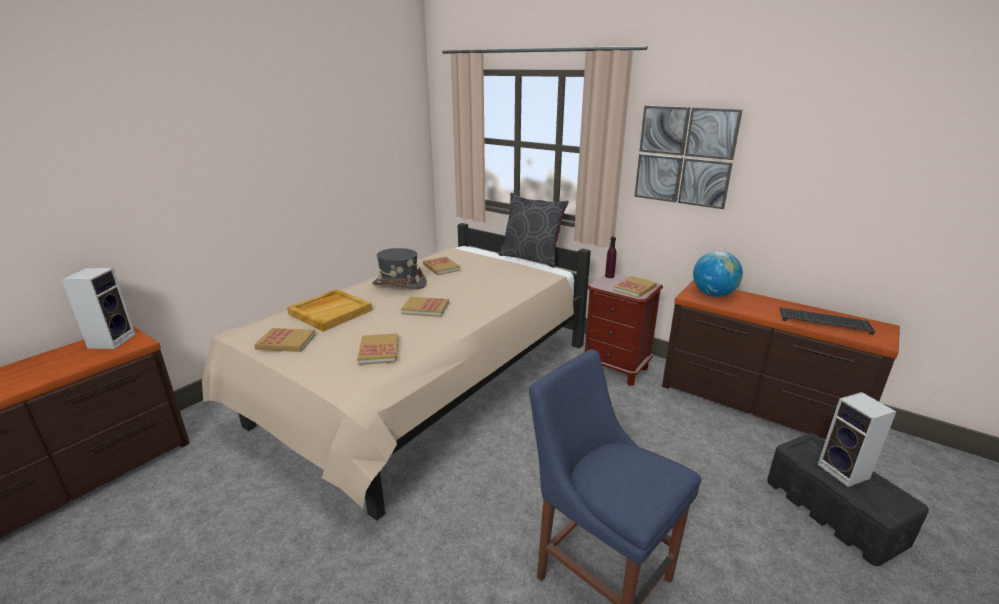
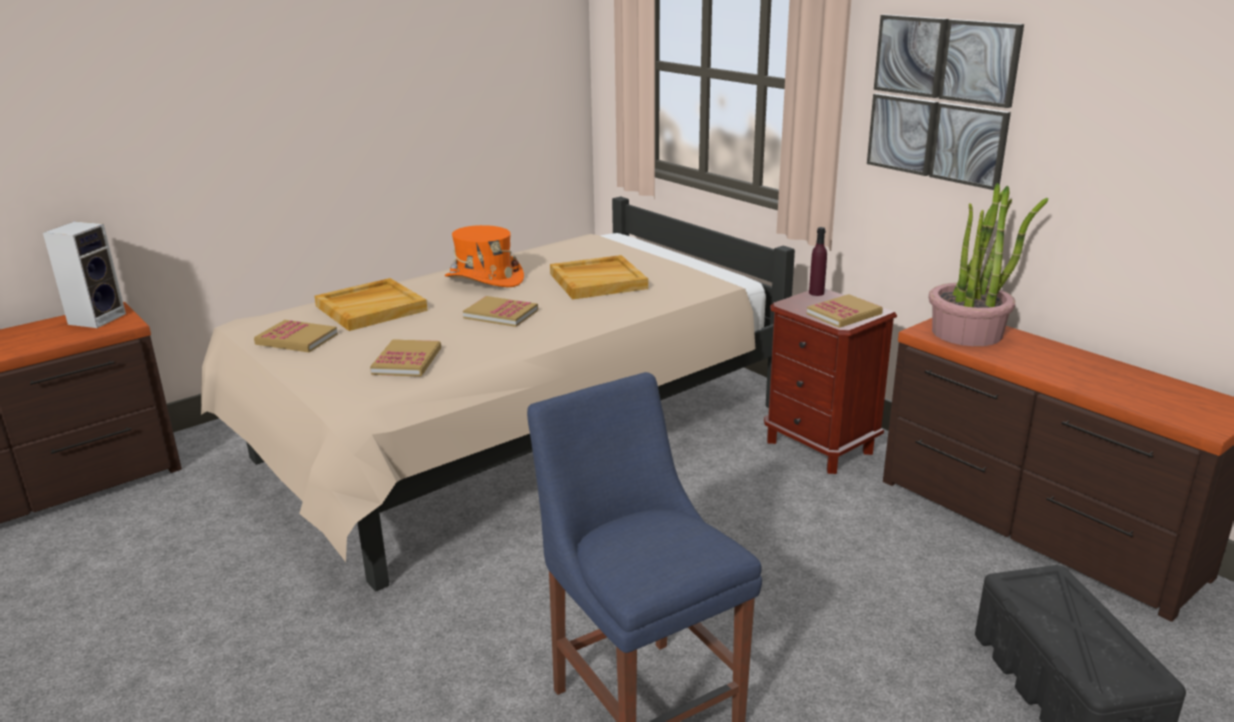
camera: 15 degrees right, 0 degrees up
grey hat [372,248,427,289] -> orange hat [445,225,524,287]
book [423,256,461,275] -> none
grey pillow [498,193,569,268] -> none
globe [693,251,743,297] -> potted plant [929,183,1048,346]
keyboard [779,307,875,335] -> none
speaker [818,392,897,487] -> none
none -> beige tray [550,255,648,300]

